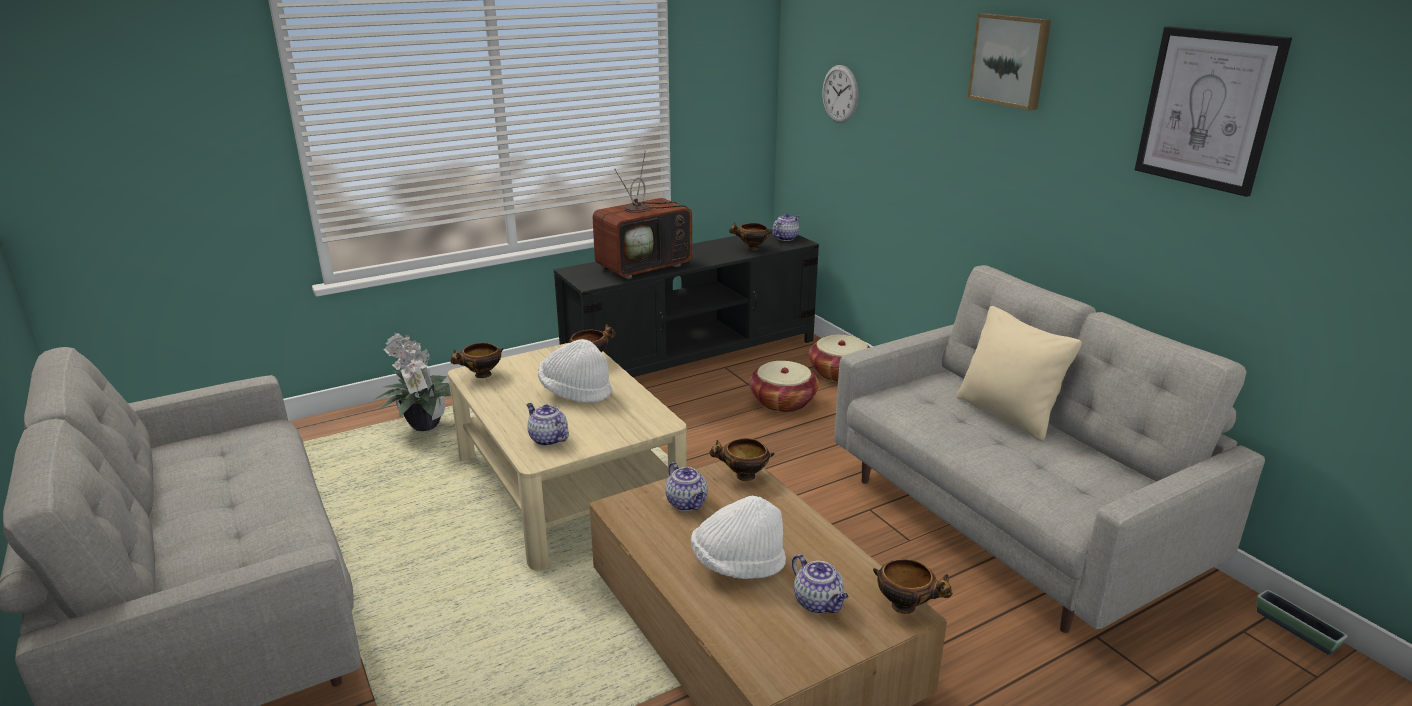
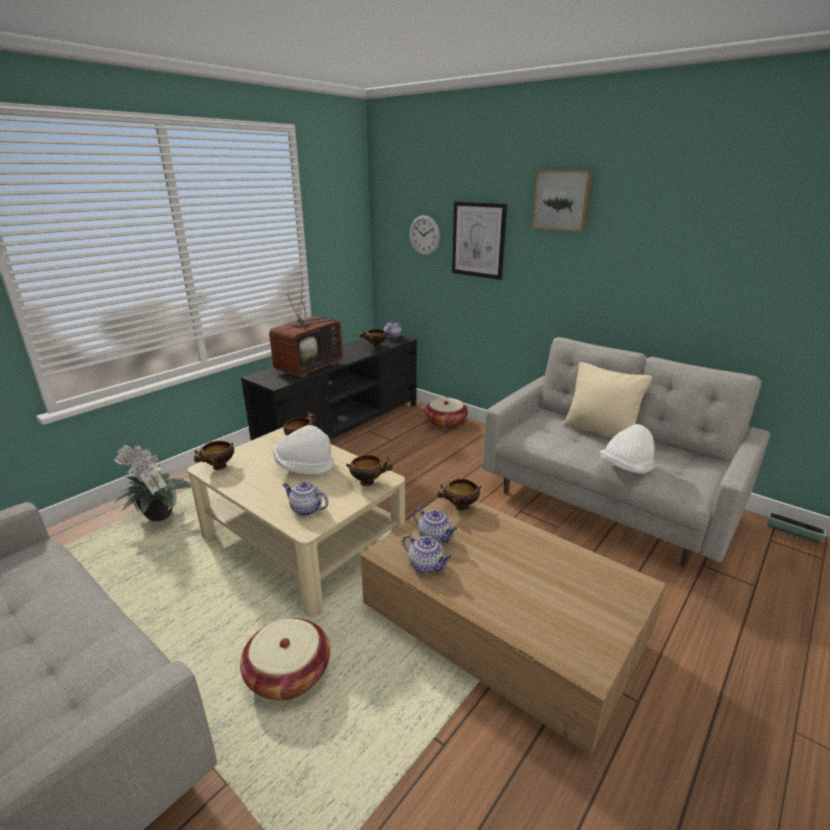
camera: 20 degrees left, 0 degrees up
white hat [691,496,786,579] -> white hat moved to [600,424,655,474]
basket [749,361,819,412] -> basket moved to [240,618,330,701]
teapot [792,554,849,613] -> teapot moved to [403,535,452,574]
bowl [873,559,953,614] -> bowl moved to [346,455,393,487]
picture [1135,26,1292,197] -> picture moved to [452,202,507,280]

